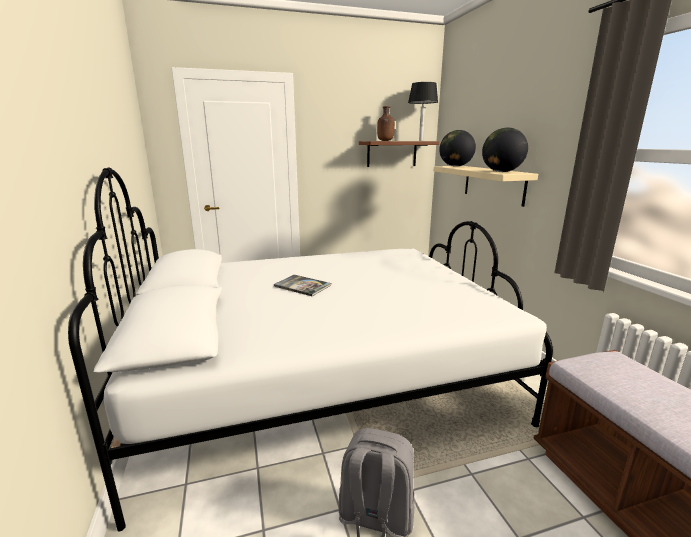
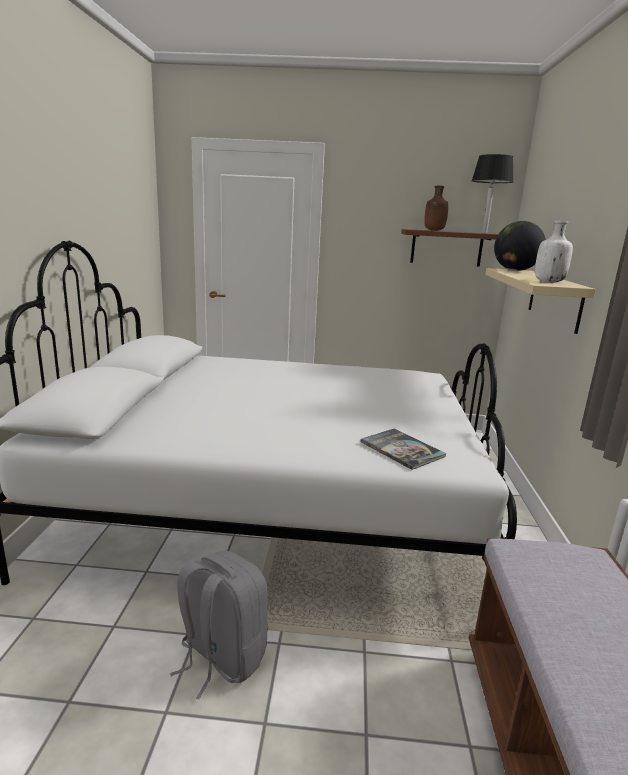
camera: 20 degrees right, 0 degrees up
book [274,275,331,296] -> book moved to [360,429,447,470]
globe [482,128,528,172] -> white bottle [535,221,573,283]

